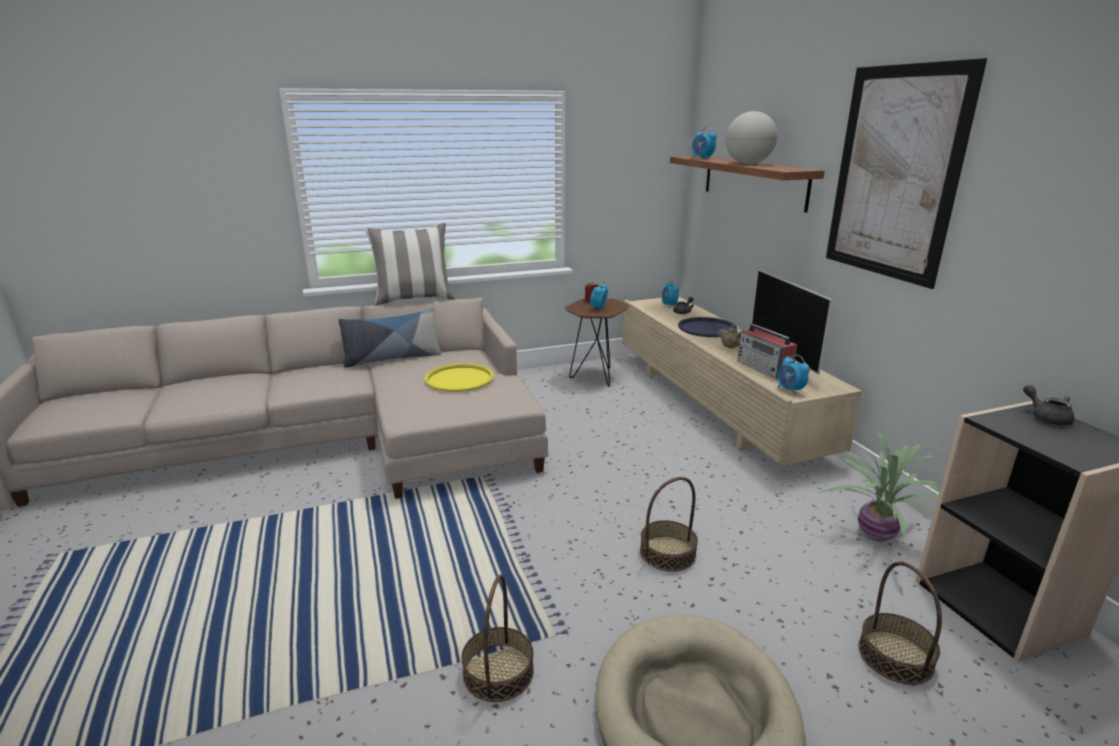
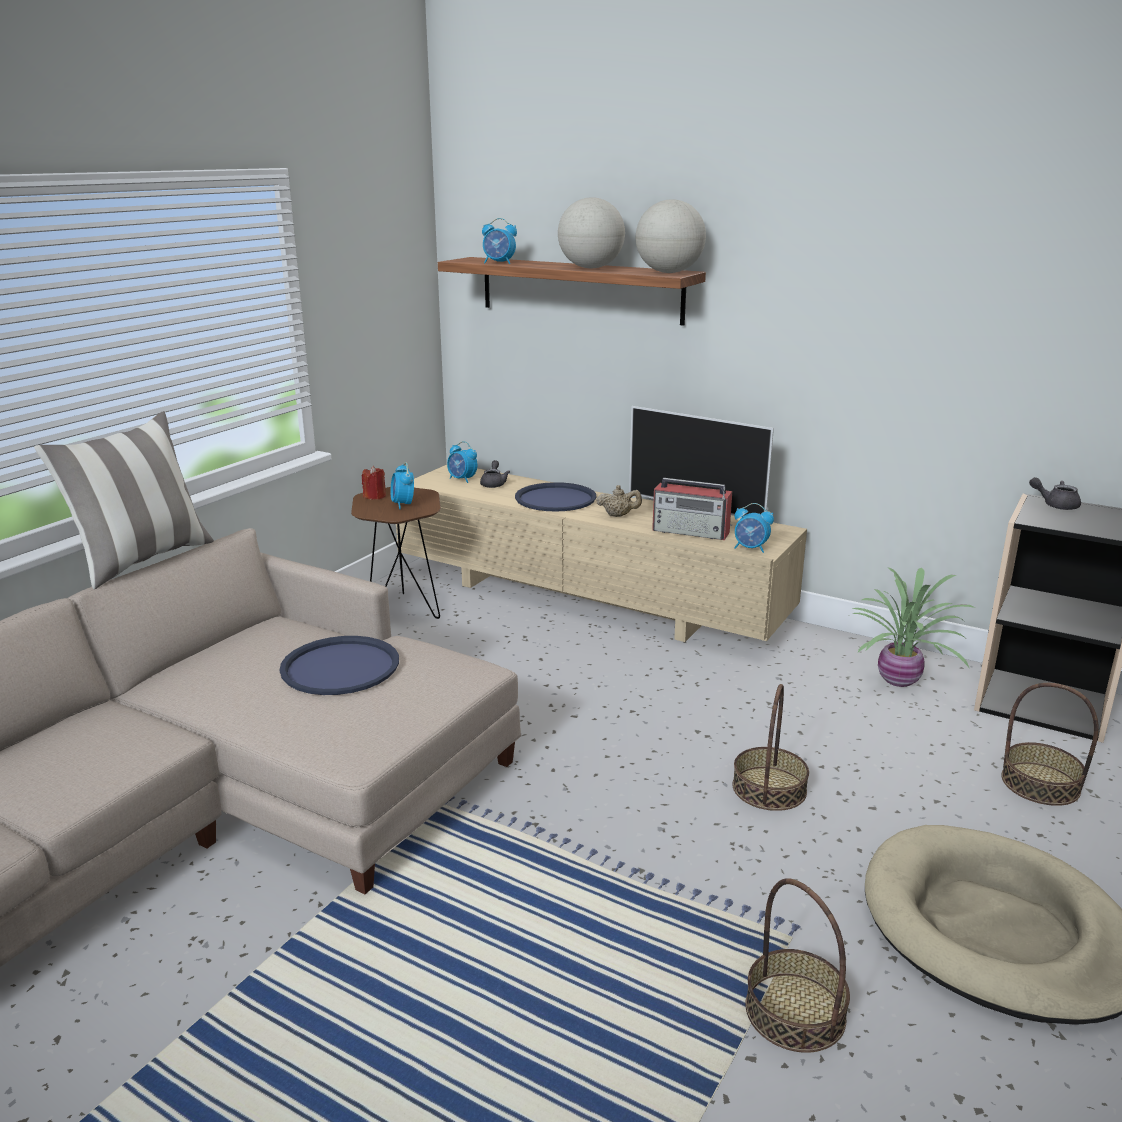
camera: 40 degrees left, 0 degrees up
pillow [338,308,441,368] -> none
yellow tray [424,363,494,392] -> blue tray [279,636,399,695]
picture [826,58,987,289] -> none
none -> globe [636,199,706,273]

